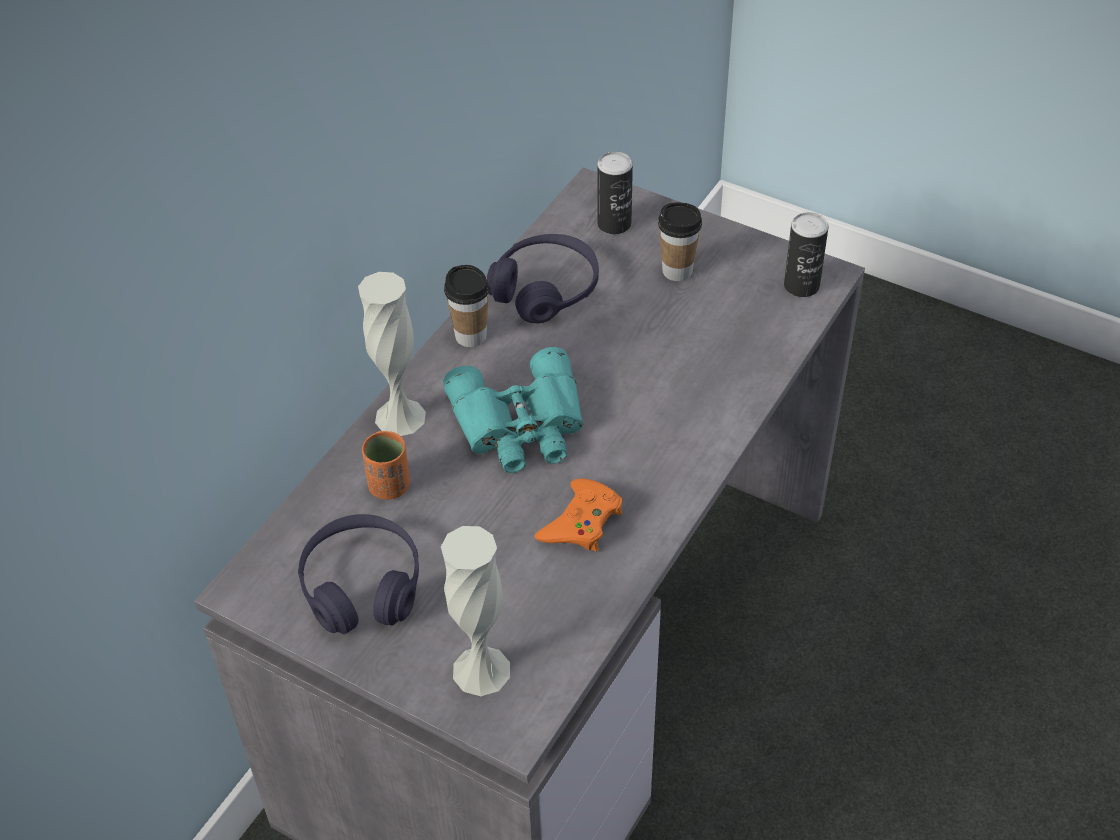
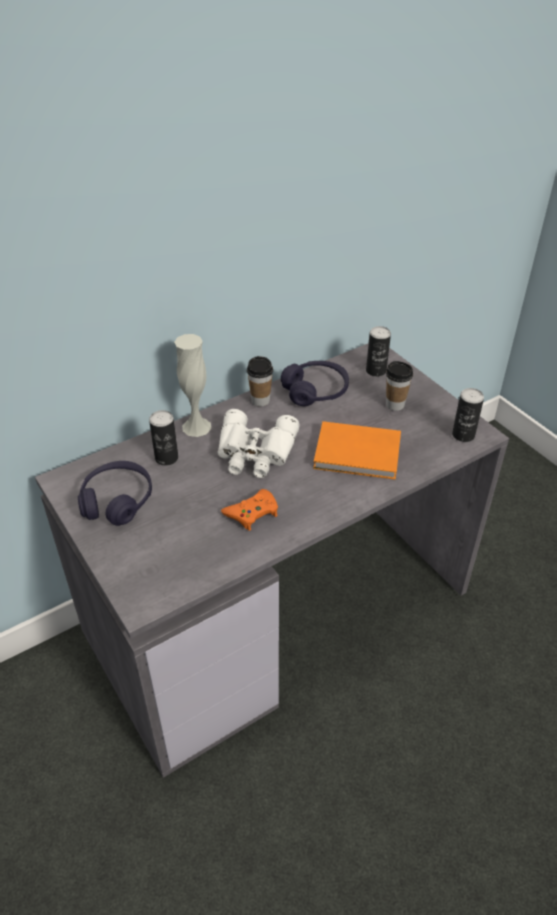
camera: 25 degrees right, 5 degrees down
orange cup [362,431,410,500] -> can [149,410,178,466]
white vase [441,526,510,696] -> none
turquoise binoculars [443,347,584,473] -> white binoculars [218,409,299,478]
none -> orange book [313,421,401,479]

